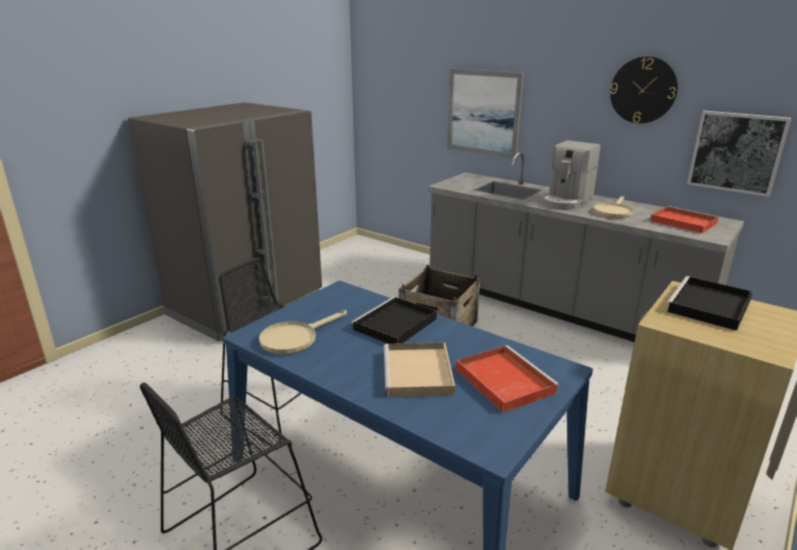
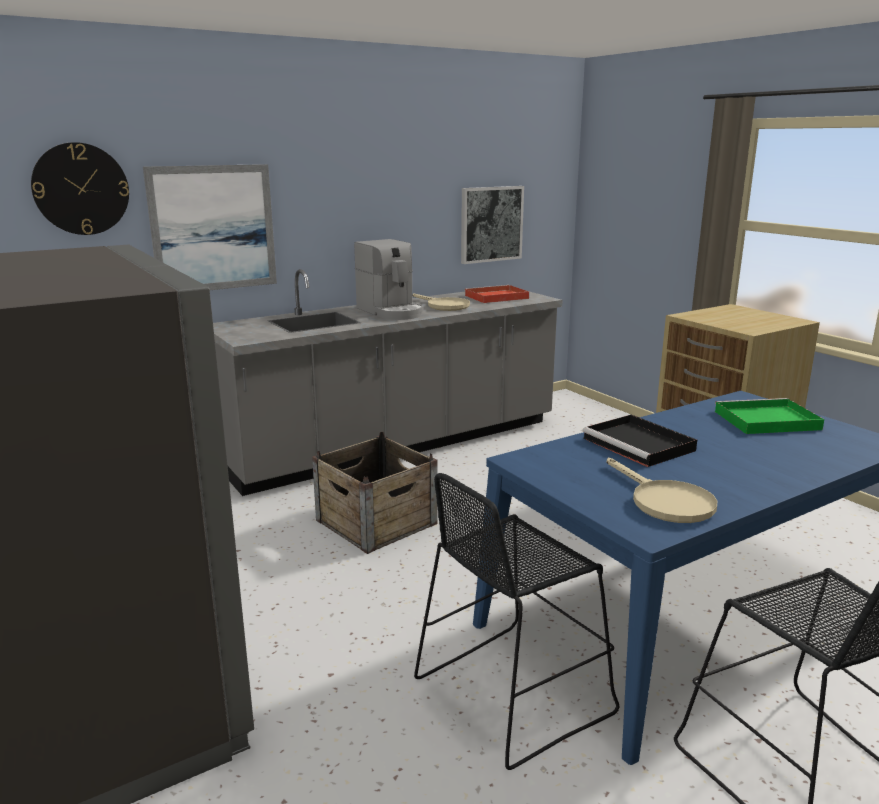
camera: 70 degrees left, 5 degrees down
beige tray [384,342,455,397] -> none
red tray [456,345,559,413] -> green tray [715,398,824,434]
wall clock [610,56,678,124] -> wall clock moved to [31,142,129,235]
black tray [666,276,753,331] -> none

